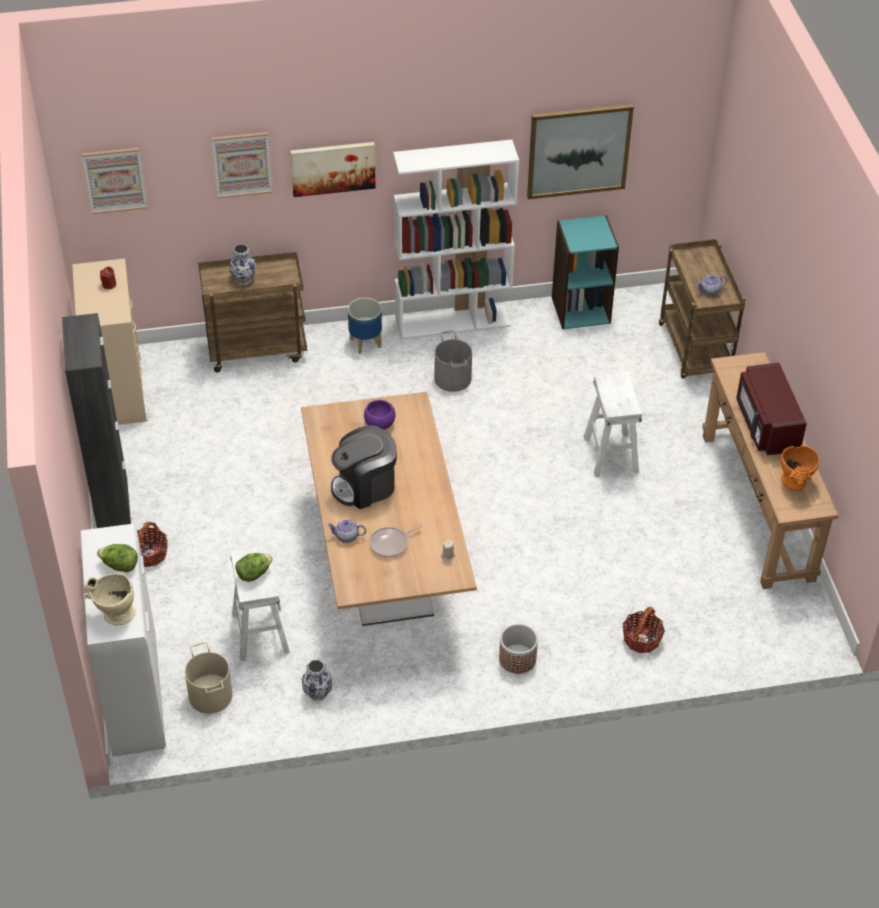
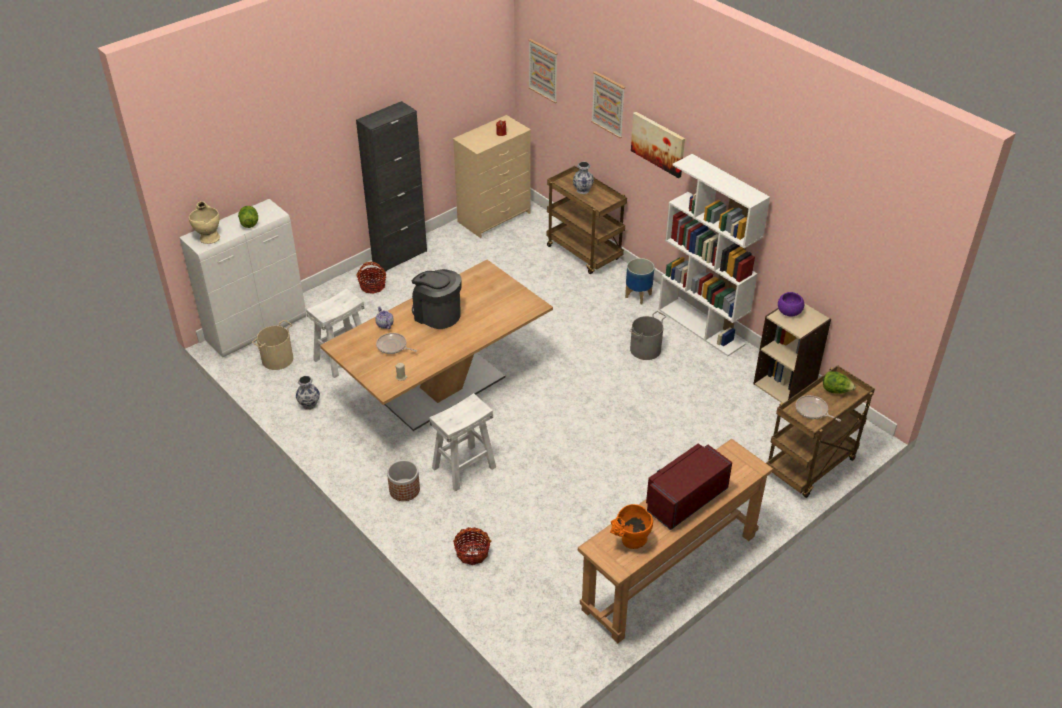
camera: 60 degrees right, 5 degrees down
lettuce [235,553,272,582] -> lettuce moved to [823,371,856,394]
purple bowl [364,400,396,430] -> purple bowl moved to [778,292,804,317]
picture [527,104,634,200] -> none
turquoise bookcase [552,215,619,329] -> beige bookcase [754,303,831,403]
white stool [584,371,642,478] -> white stool moved to [429,393,496,492]
teapot [697,275,727,296] -> frying pan [796,395,841,422]

